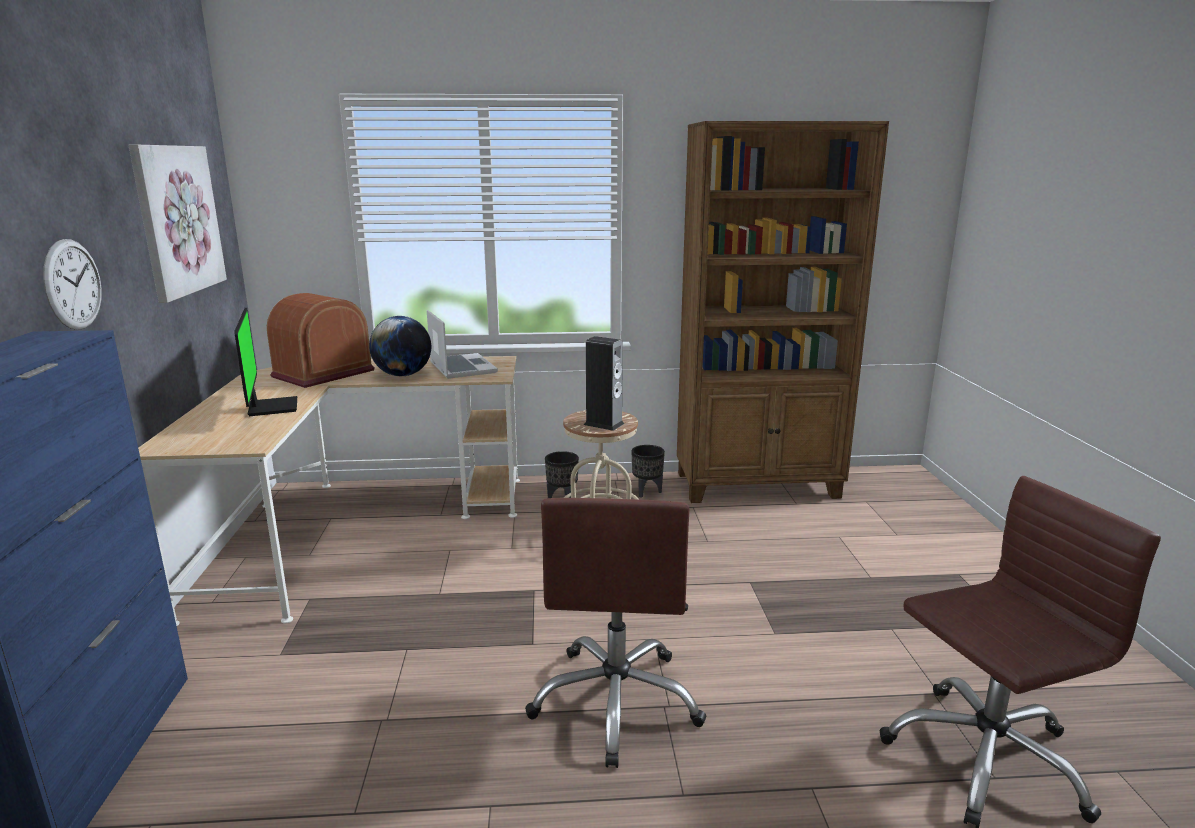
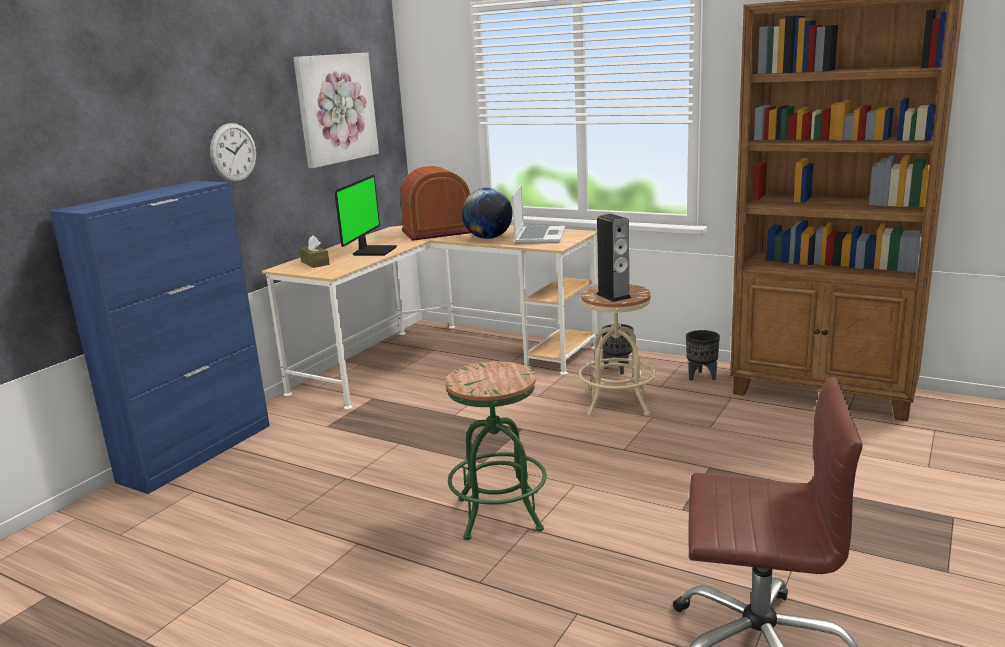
camera: 35 degrees right, 0 degrees up
brown office chair [525,498,707,768] -> green stool [445,361,547,540]
none -> brown tissue box [299,235,329,268]

